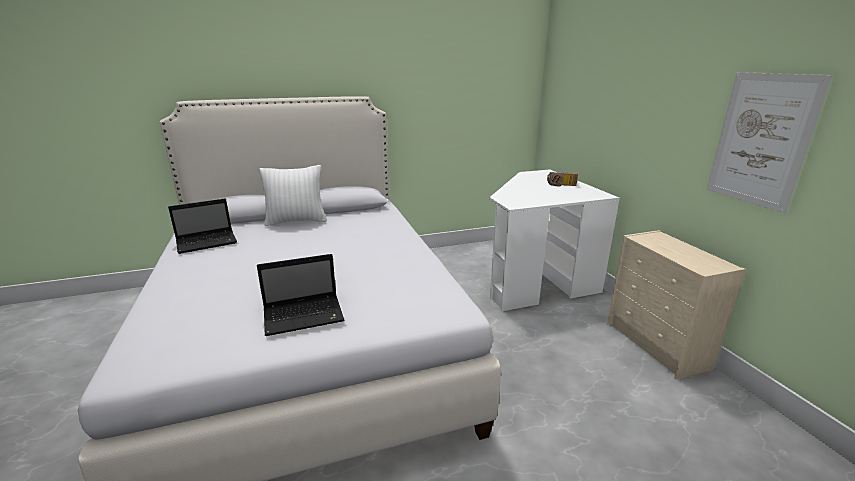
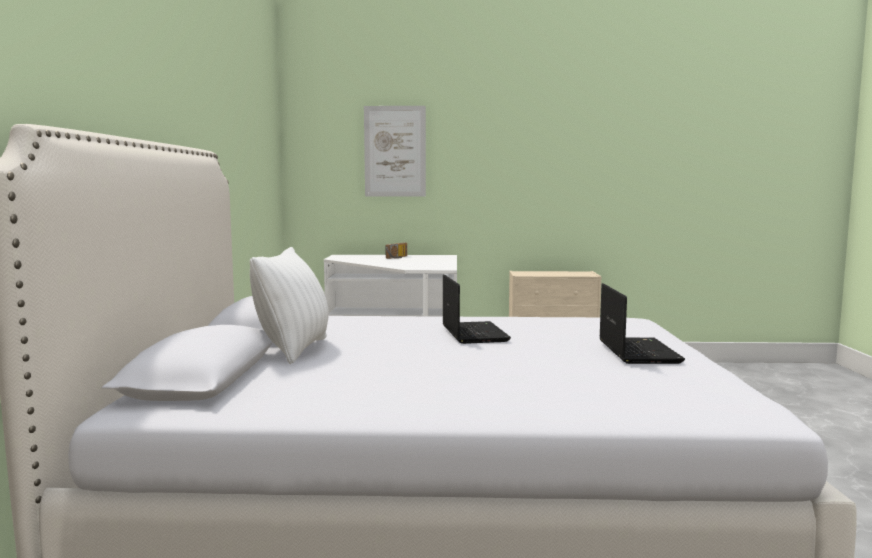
camera: 70 degrees left, 15 degrees down
laptop [168,199,237,254] -> laptop moved to [443,274,511,344]
picture [706,72,832,213] -> picture moved to [364,106,426,196]

